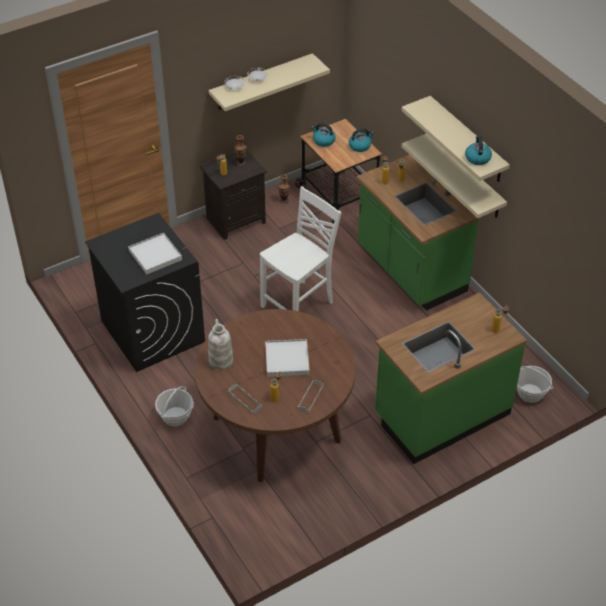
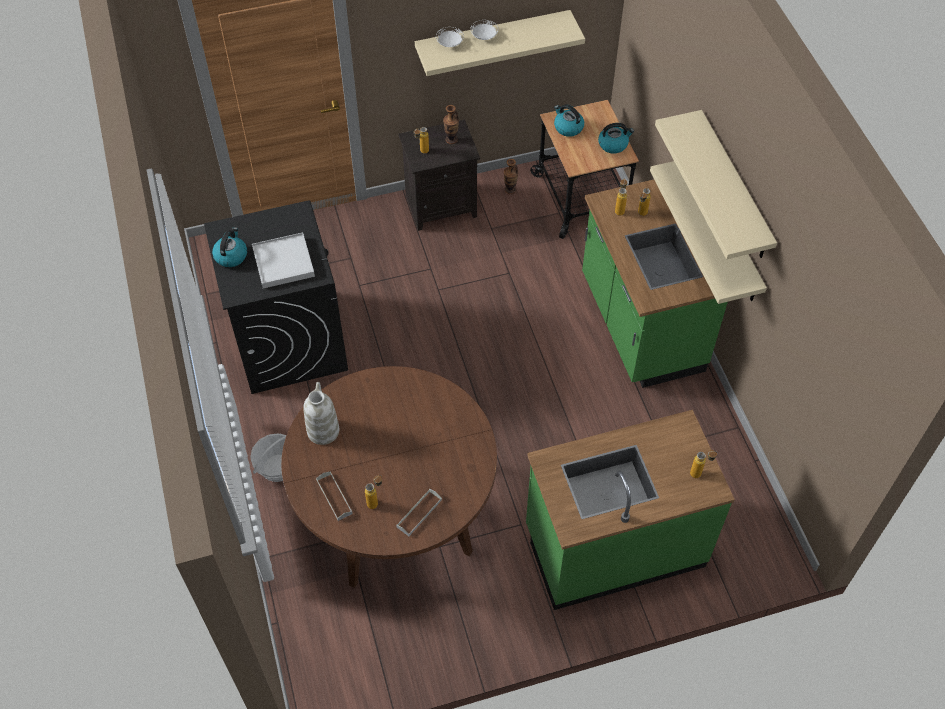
camera: 15 degrees right, 10 degrees up
white chair [260,186,342,311] -> none
white tray [265,339,310,377] -> none
kettle [465,136,492,165] -> kettle moved to [212,227,247,267]
basket [517,366,553,403] -> none

